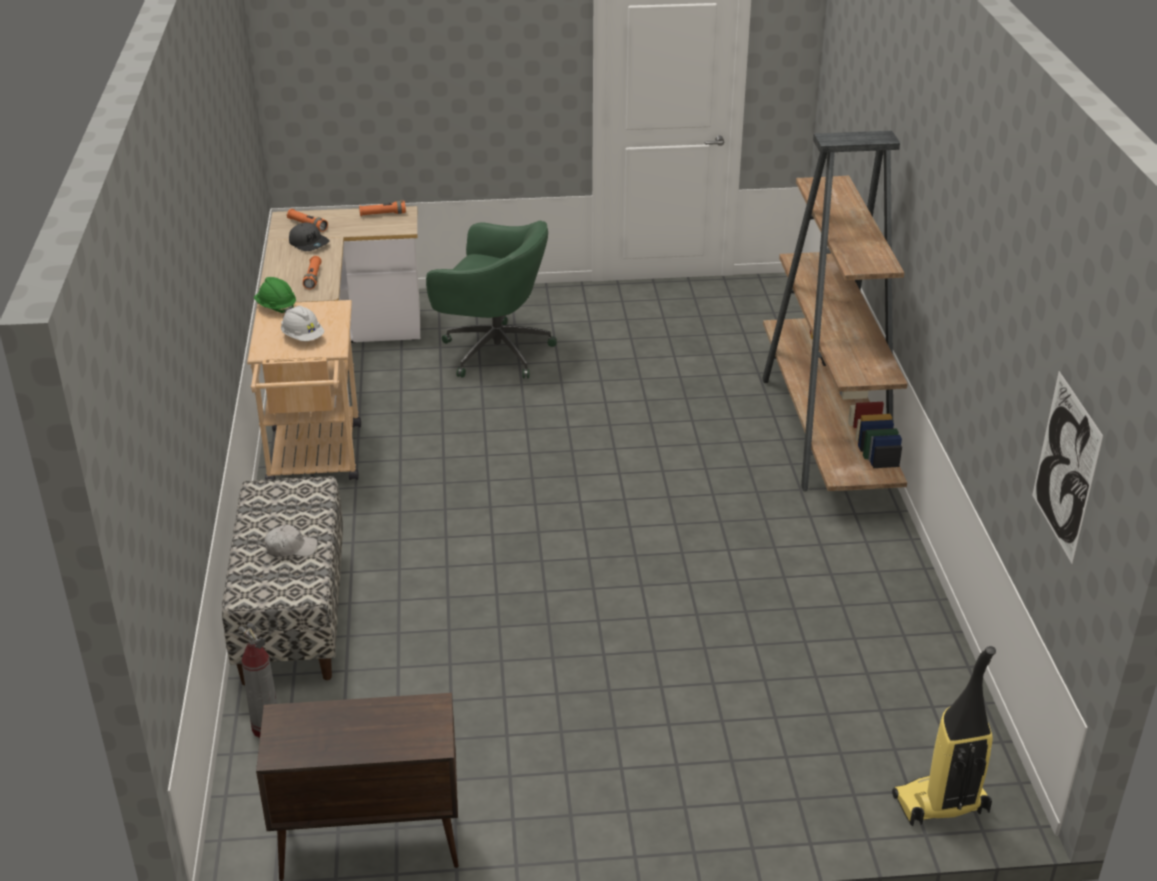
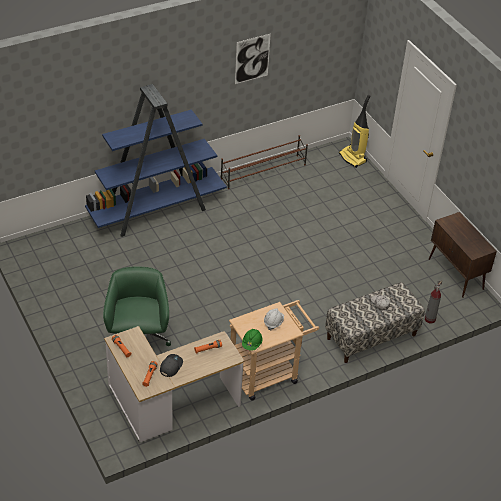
camera: 115 degrees left, 10 degrees up
brown bookcase [762,131,908,491] -> blue bookcase [85,84,227,237]
picture [1032,371,1103,564] -> picture moved to [235,34,271,84]
none -> brown shoe rack [221,135,308,189]

